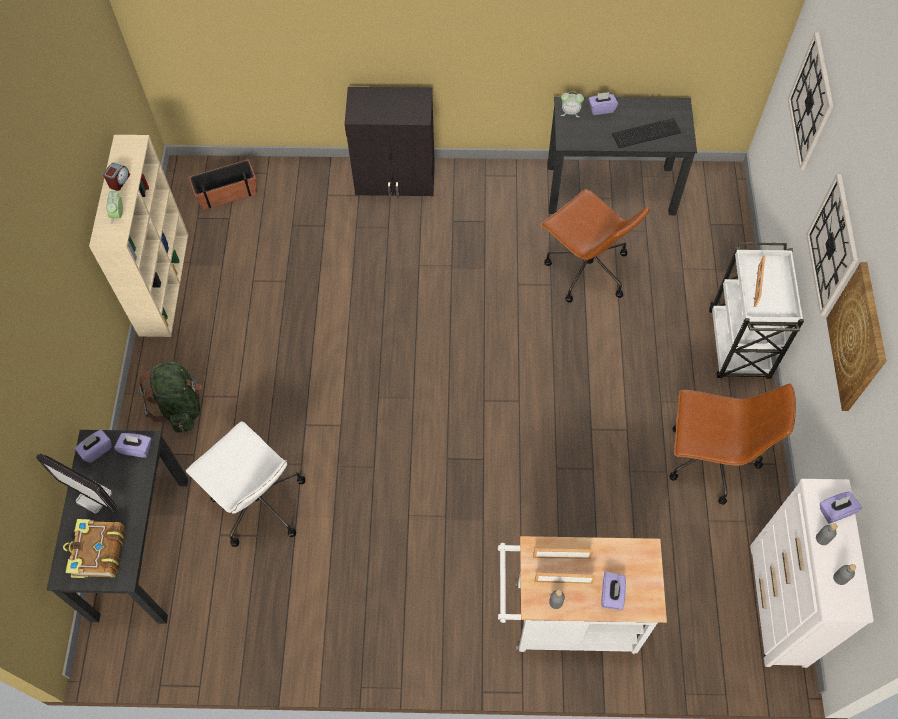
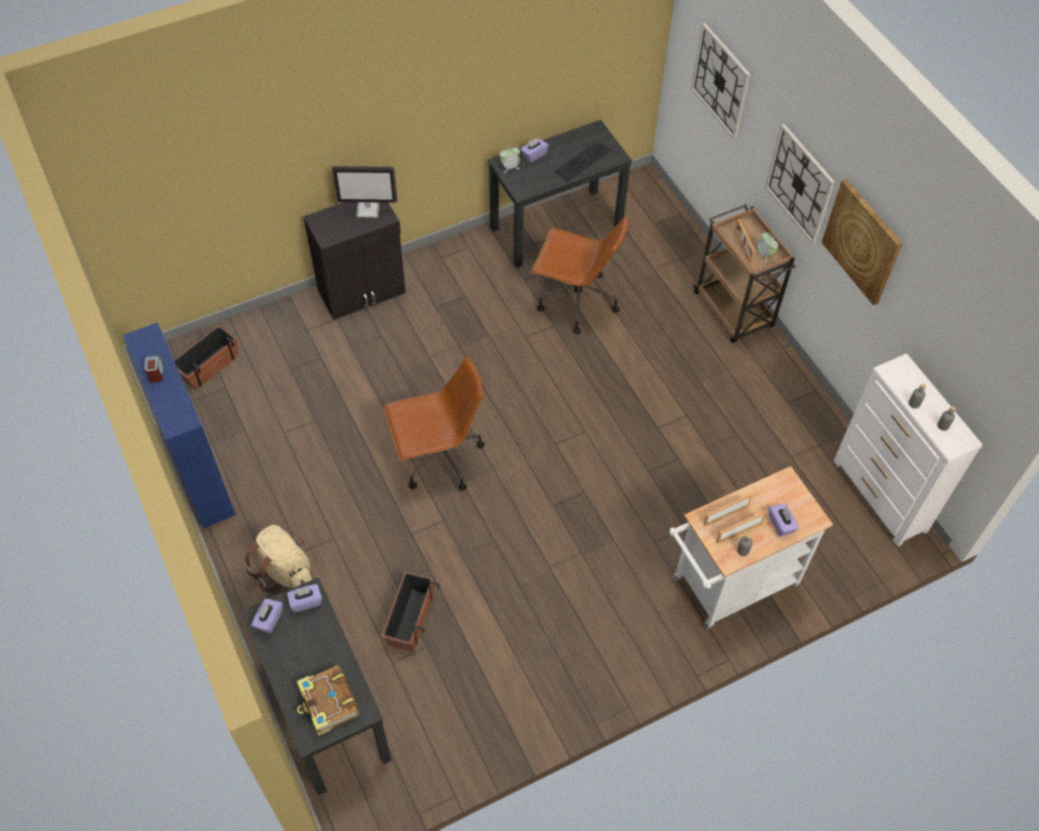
camera: 30 degrees left, 5 degrees down
monitor [36,454,118,514] -> monitor moved to [332,166,397,218]
beige bookcase [89,135,188,337] -> blue bookcase [123,322,236,528]
alarm clock [106,190,123,224] -> alarm clock moved to [756,232,778,263]
green backpack [139,362,202,433] -> beige backpack [244,525,312,594]
white office chair [186,421,305,547] -> planter [382,572,439,652]
brown office chair [669,383,796,505] -> brown office chair moved to [384,357,485,491]
white cart [709,242,804,379] -> brown cart [693,204,796,343]
purple tissue box [820,491,862,524] -> none

